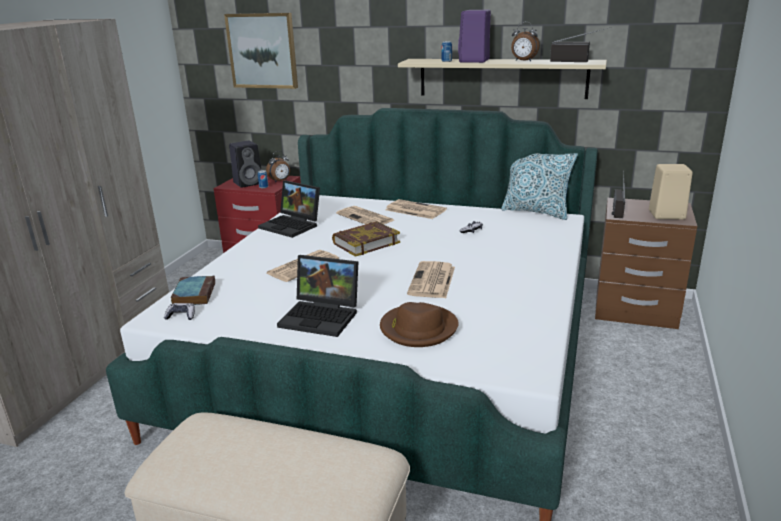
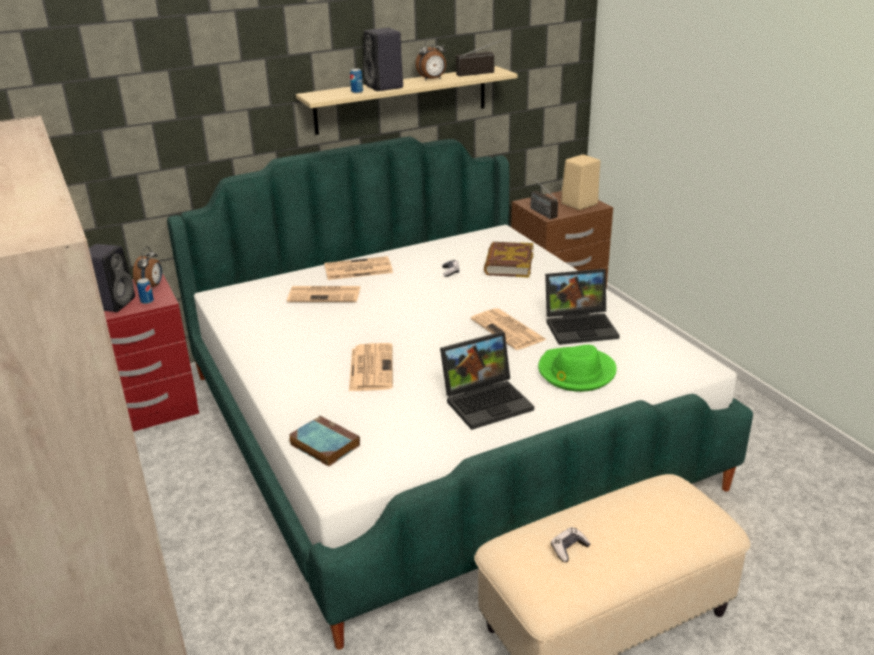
camera: 45 degrees left, 5 degrees up
game controller [164,303,195,320] -> game controller moved to [551,527,591,562]
picture [224,13,298,89] -> none
laptop [258,181,320,238] -> laptop moved to [545,269,620,345]
book [332,221,400,257] -> book moved to [484,242,533,278]
brown hat [380,302,459,347] -> green hat [538,345,617,392]
purple speaker [458,10,491,63] -> black speaker [363,28,403,91]
pillow [501,153,578,220] -> none

